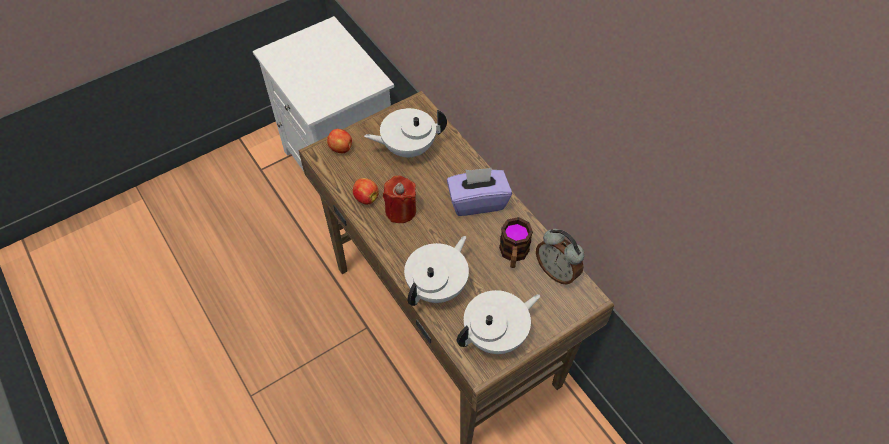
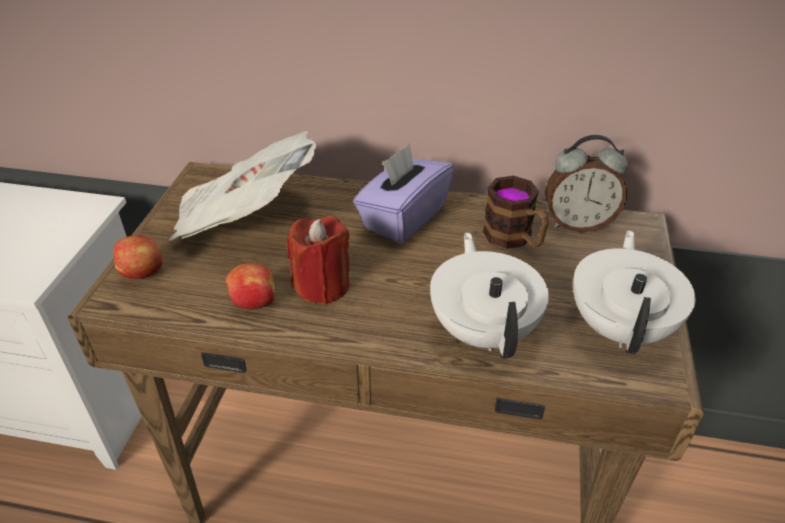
camera: 45 degrees left, 15 degrees down
white teapot [364,108,447,158] -> newspaper [169,131,316,241]

